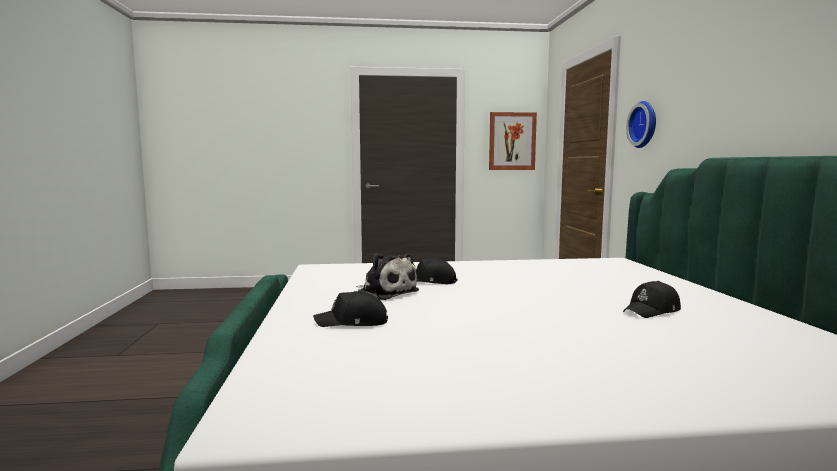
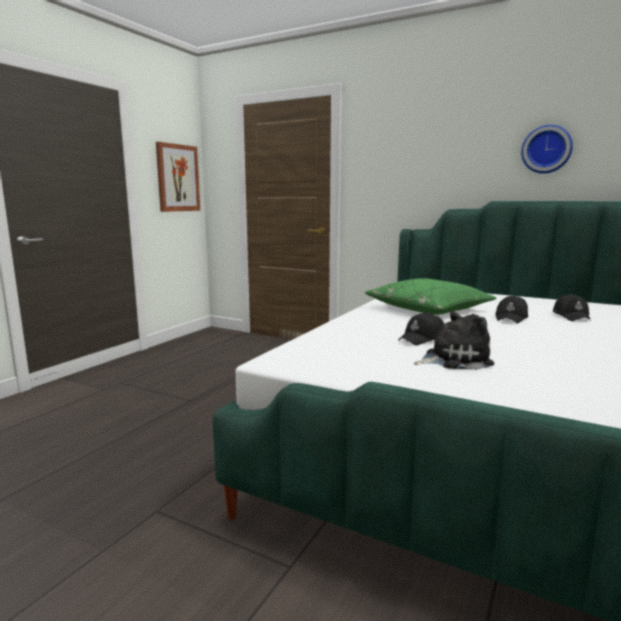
camera: 55 degrees left, 5 degrees up
black cap [313,291,388,327] -> black cap moved to [495,295,528,323]
wall clock [626,101,656,148] -> wall clock moved to [521,125,573,173]
none -> green pillow [365,278,496,315]

